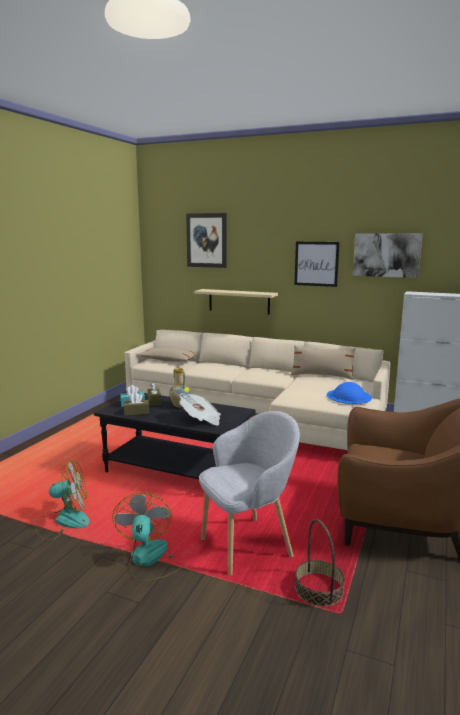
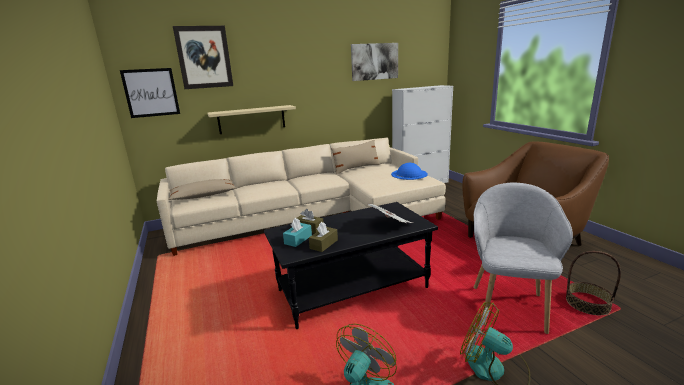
camera: 45 degrees left, 5 degrees up
vase [169,368,190,407] -> none
picture [294,242,340,287] -> picture moved to [120,68,180,118]

